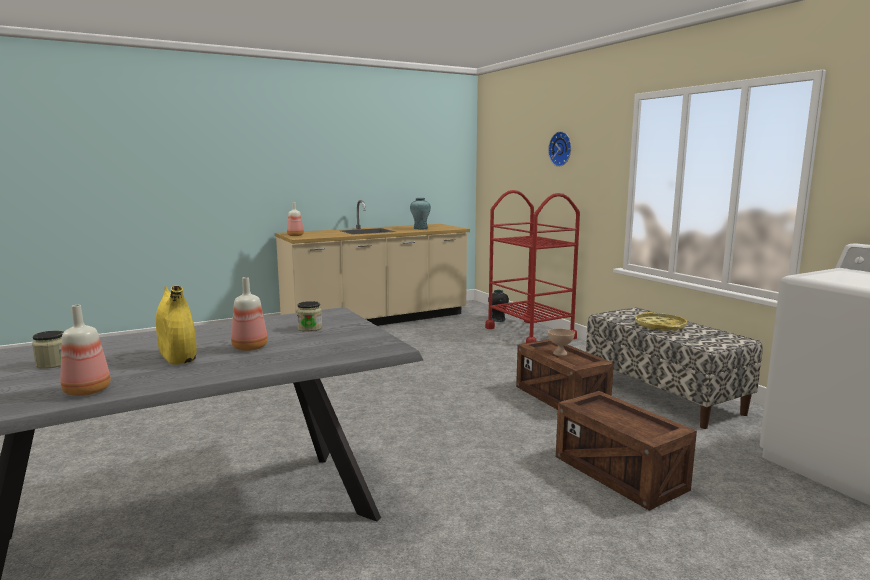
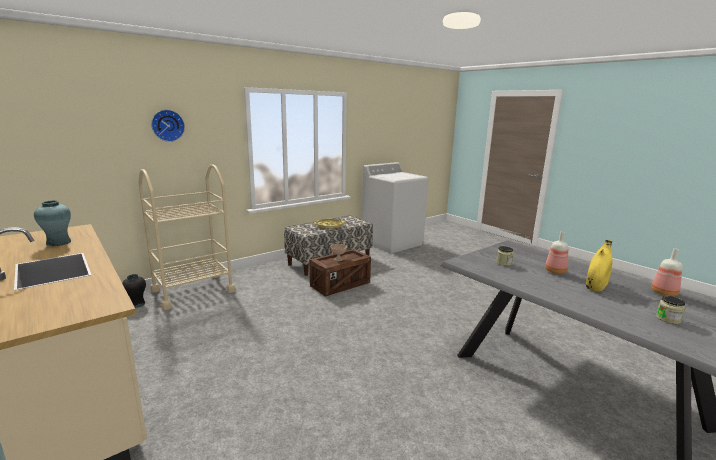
camera: 100 degrees left, 5 degrees up
bottle [287,202,304,236] -> none
red cart [485,190,580,343] -> beige cart [139,165,235,310]
crate [556,391,697,511] -> none

